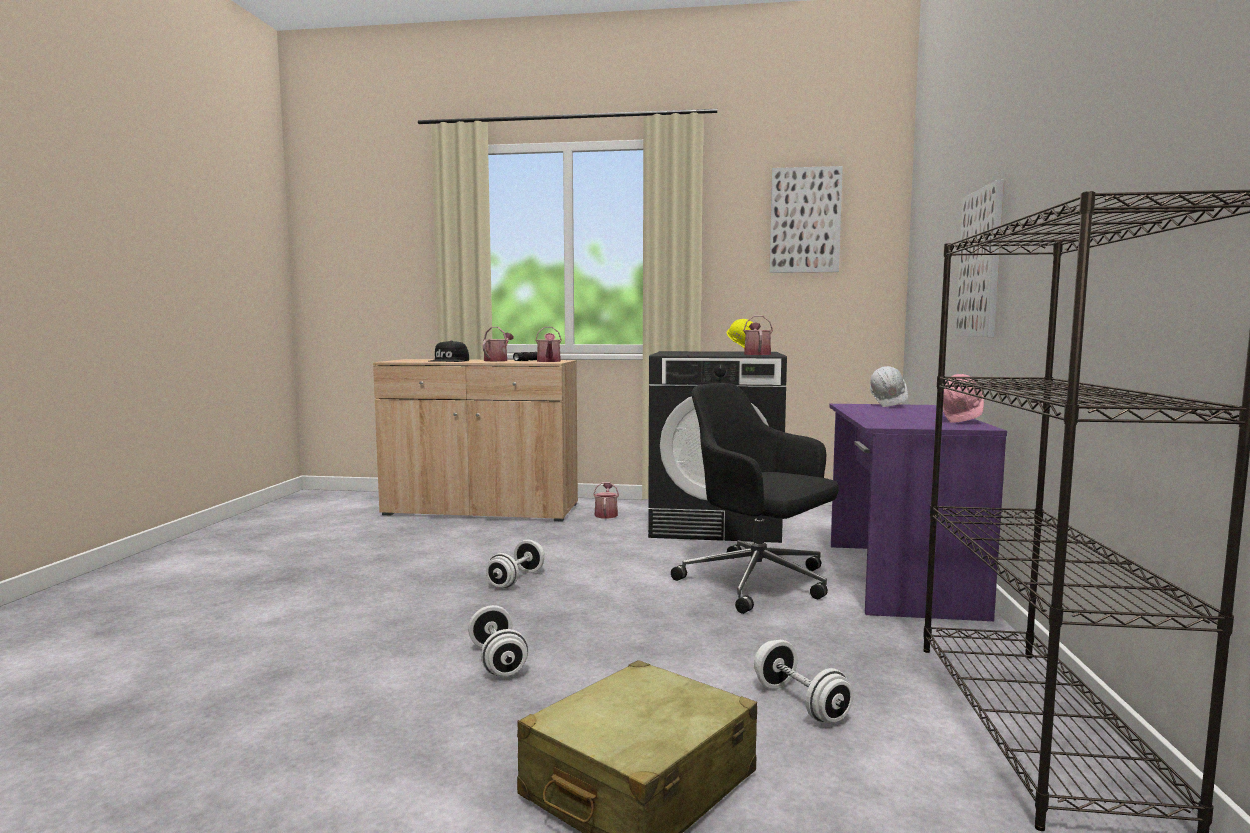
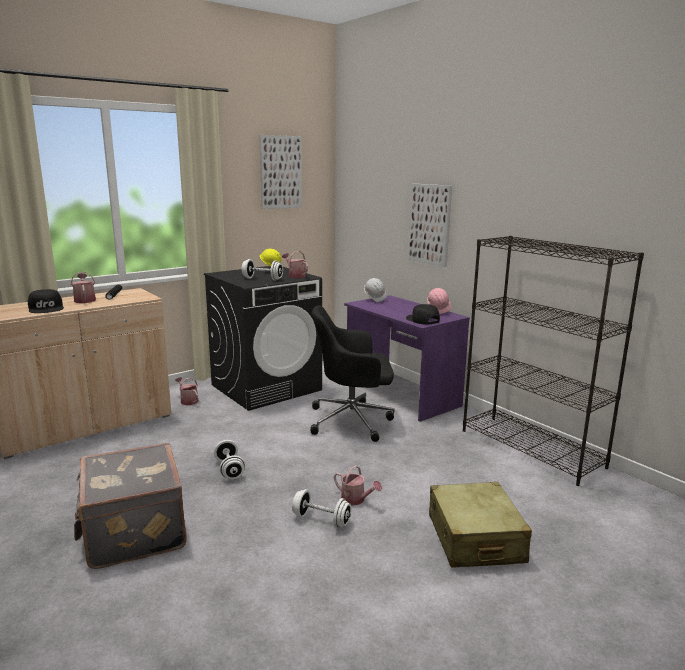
camera: 45 degrees left, 10 degrees up
watering can [535,327,562,362] -> watering can moved to [334,466,382,506]
white dumbbell [754,640,854,723] -> white dumbbell moved to [242,259,283,280]
none -> grey suitcase [74,443,186,569]
none -> black cap [406,304,440,325]

